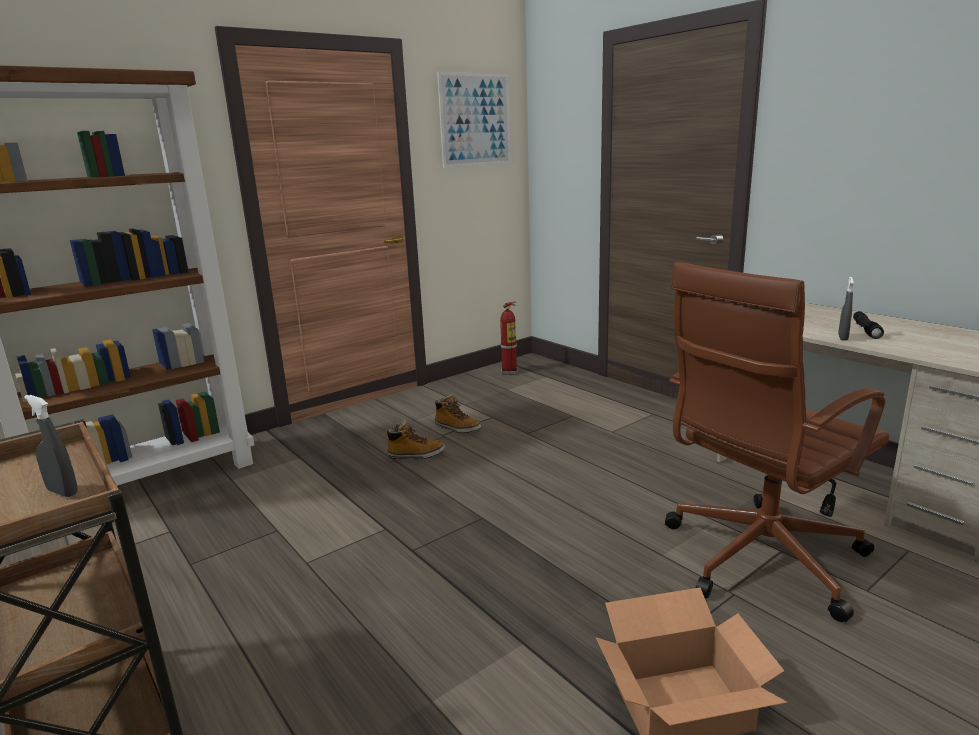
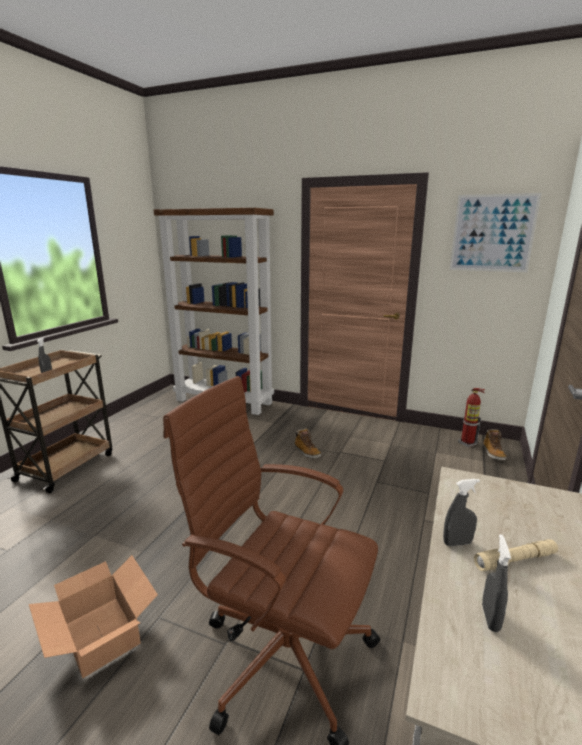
camera: 60 degrees right, 0 degrees up
boot [434,395,481,433] -> boot moved to [483,429,507,461]
black flashlight [853,311,884,339] -> beige flashlight [474,539,558,571]
none -> grey spray bottle [482,534,511,632]

